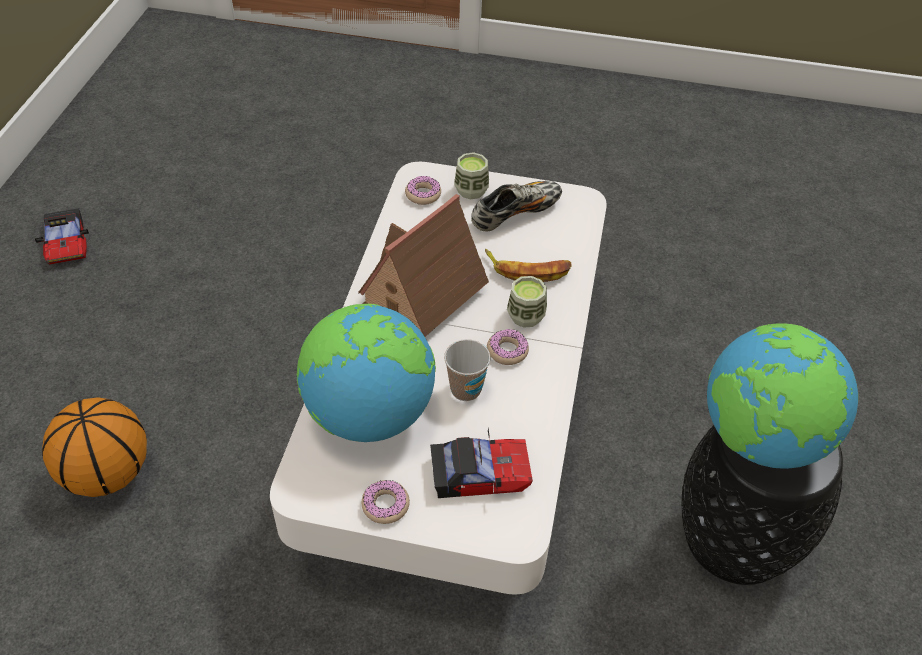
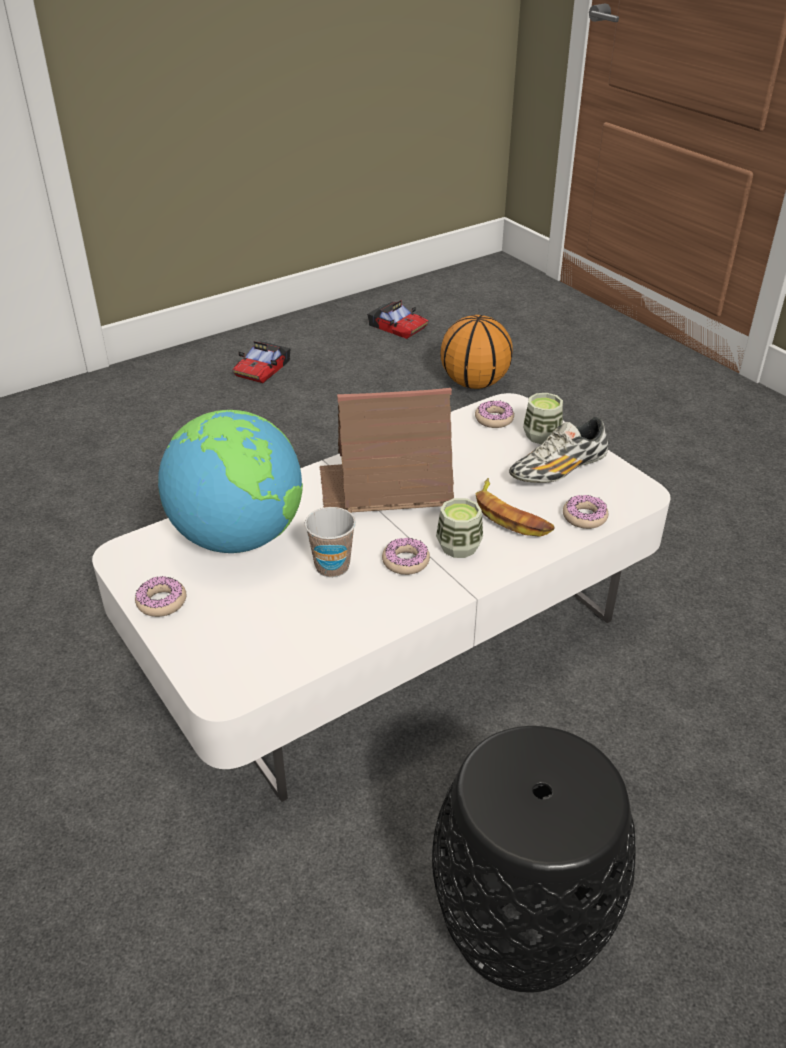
camera: 45 degrees right, 10 degrees down
basketball [42,397,147,497] -> basketball moved to [440,315,513,389]
toy car [430,429,533,498] -> toy car moved to [367,301,429,339]
shoe [471,181,562,231] -> shoe turned 135 degrees clockwise [509,417,608,483]
globe [707,323,858,469] -> none
none -> donut [563,495,608,529]

